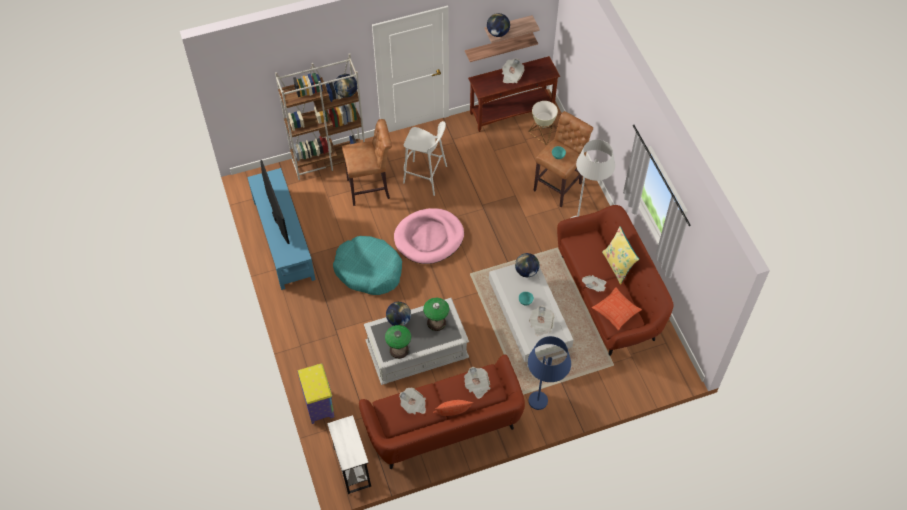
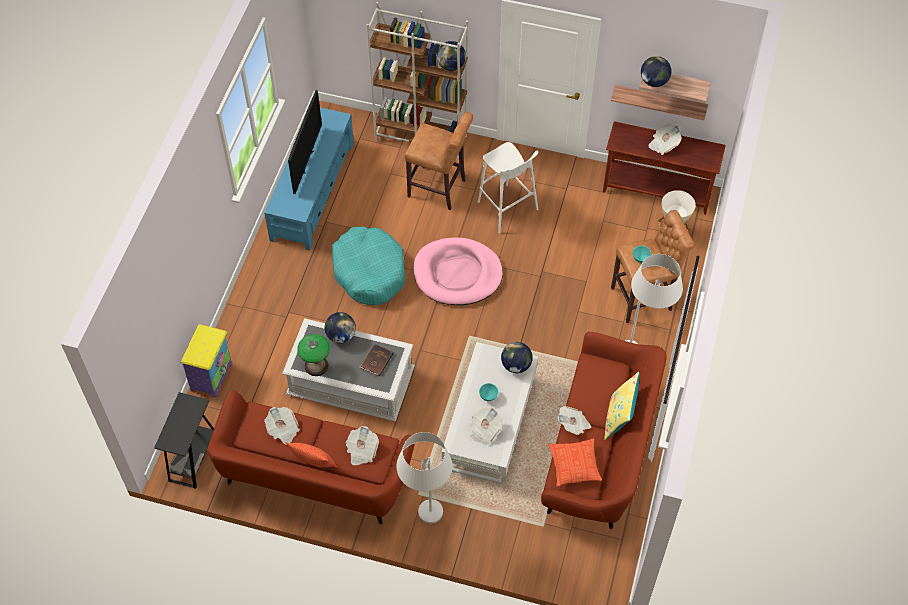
camera: 35 degrees right, 0 degrees up
white side table [327,415,371,494] -> black side table [154,392,214,489]
table lamp [423,298,449,331] -> brown book [359,344,394,377]
blue floor lamp [528,336,571,410] -> white floor lamp [397,432,452,523]

